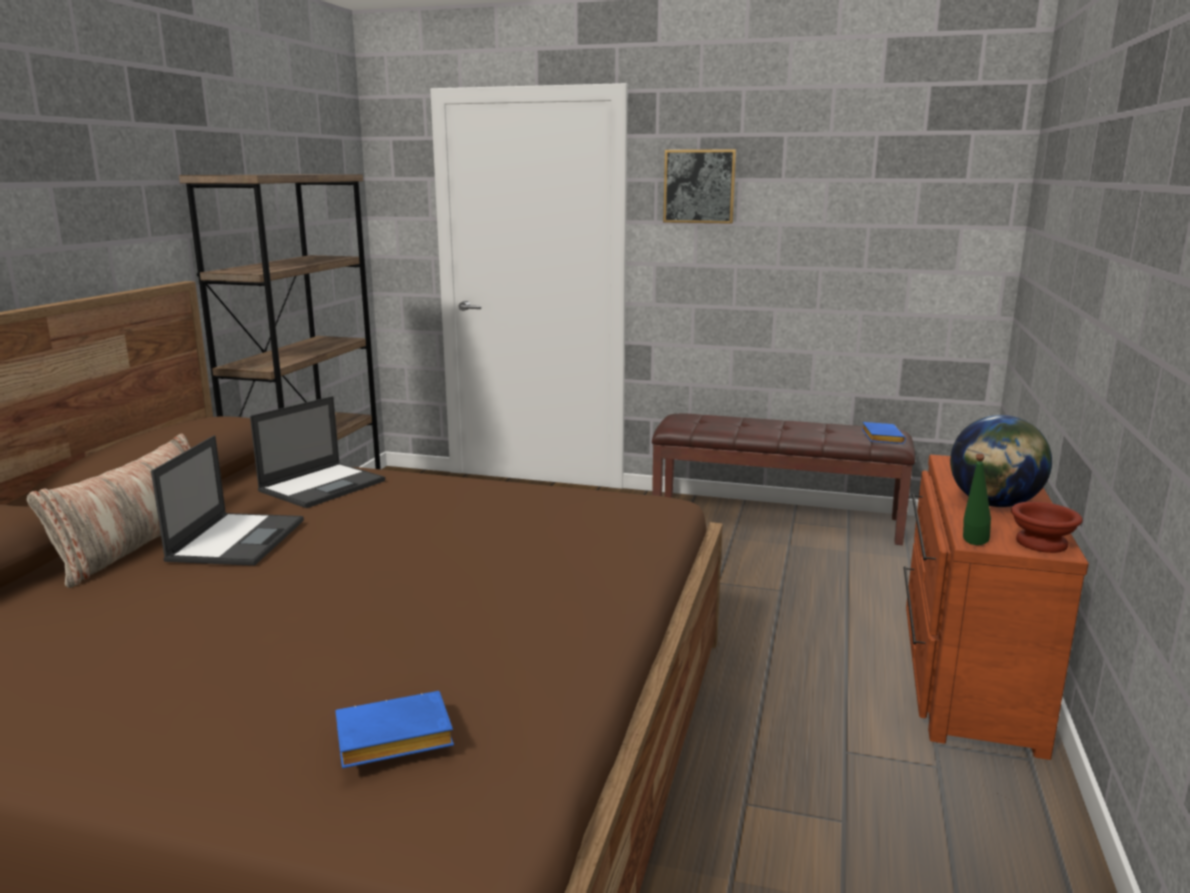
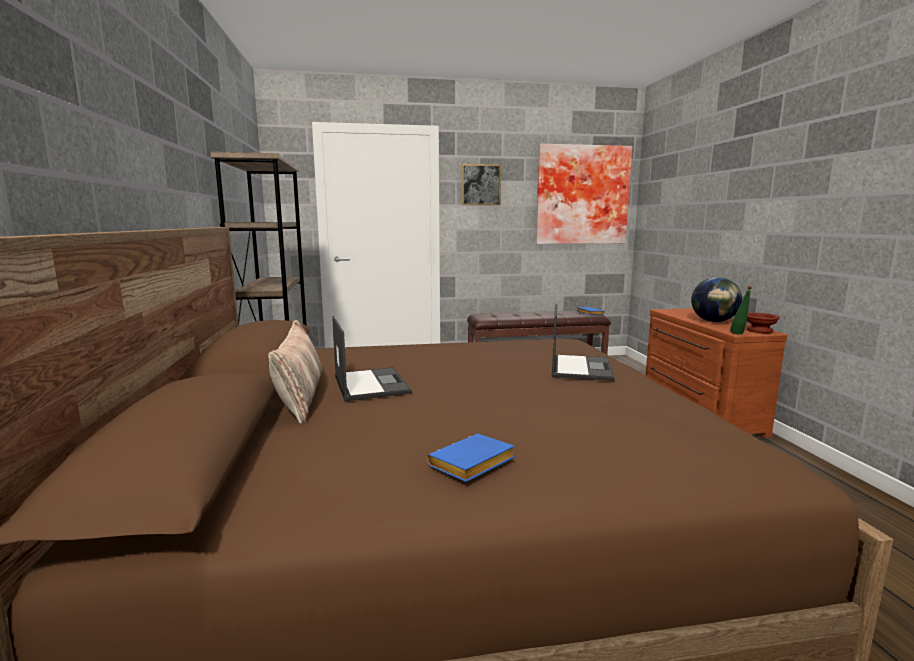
camera: 25 degrees left, 5 degrees down
laptop [250,396,385,508] -> laptop moved to [552,304,615,381]
blue book [335,691,454,768] -> blue book moved to [427,434,515,482]
none -> picture [536,144,632,244]

